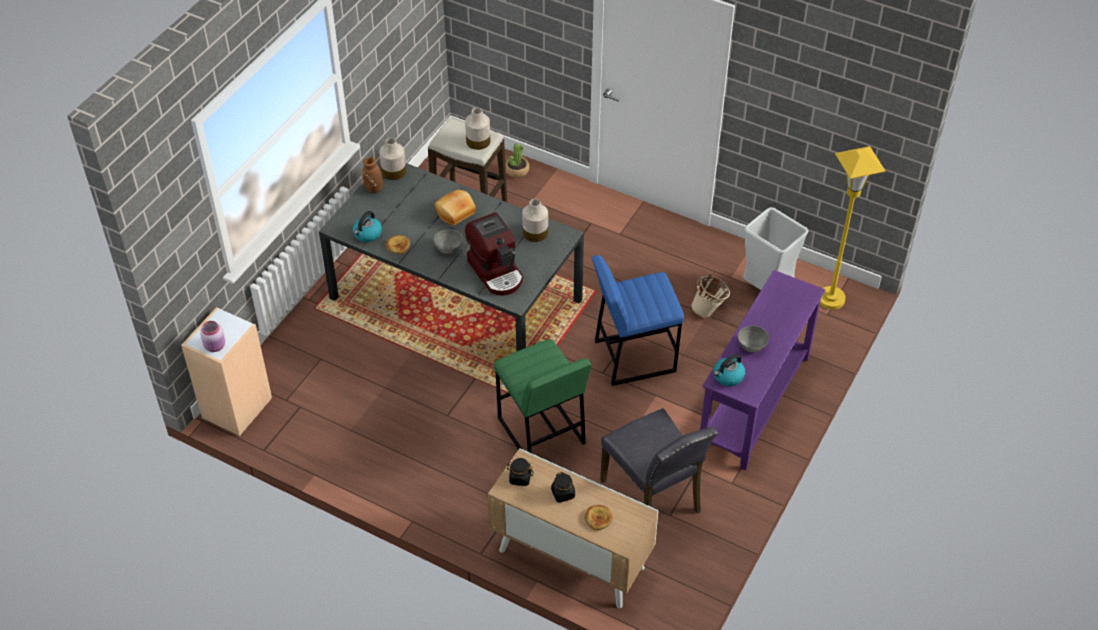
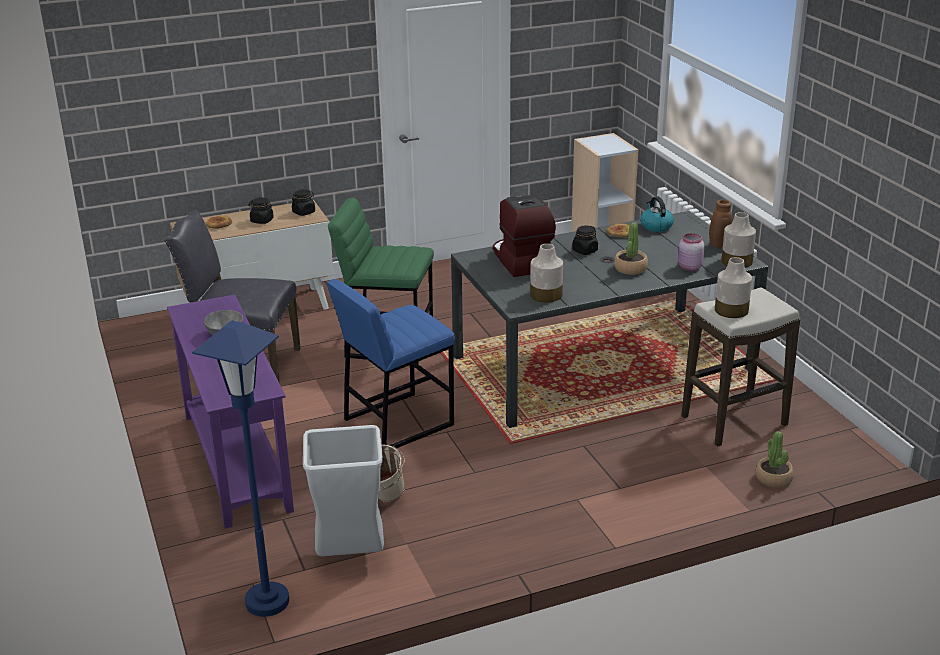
camera: 130 degrees right, 20 degrees down
pink jar [200,321,225,352] -> pink jar moved to [678,233,705,271]
grey bowl [434,229,463,254] -> black jar [572,226,598,255]
bread [435,190,476,225] -> potted plant [614,222,648,275]
coffee machine [465,212,523,295] -> coffee machine turned 60 degrees clockwise [493,195,556,277]
blue chair [592,255,684,386] -> blue chair turned 150 degrees counterclockwise [327,279,455,448]
kettle [713,354,745,386] -> none
yellow floor lamp [820,146,886,310] -> blue floor lamp [192,320,289,617]

